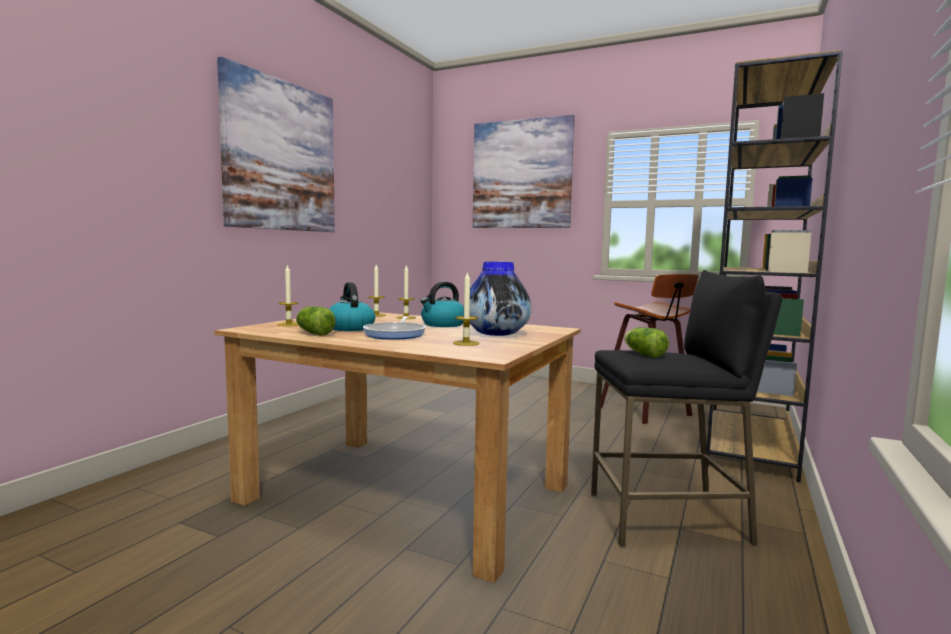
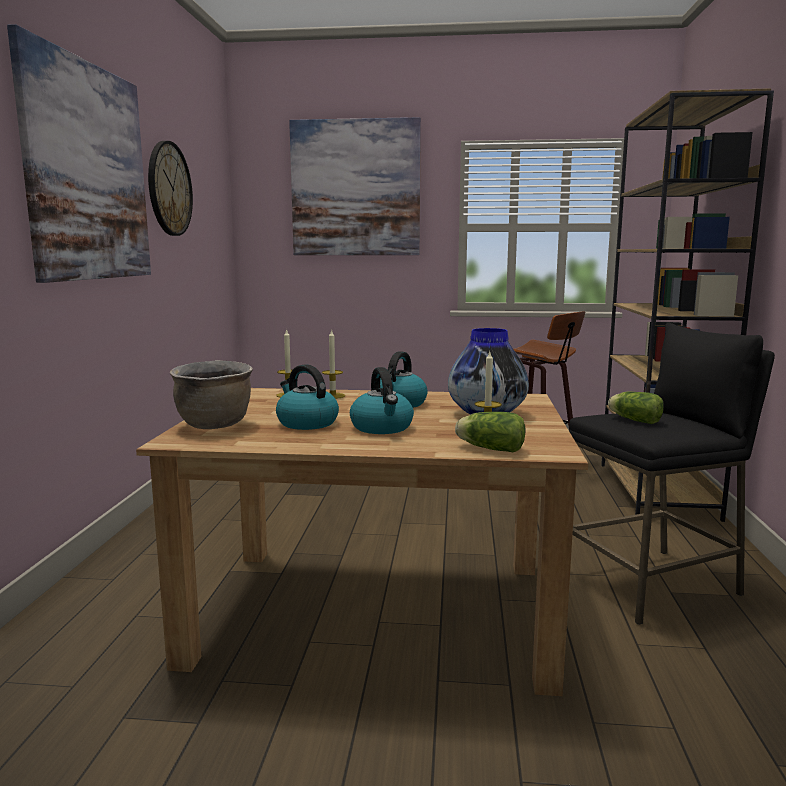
camera: 20 degrees left, 5 degrees up
candle [277,264,298,326] -> brown cooking pot [170,360,253,429]
lettuce [296,306,336,336] -> lettuce moved to [455,412,525,452]
frying pan [363,316,426,340] -> kettle [350,367,414,434]
none -> wall clock [148,141,193,236]

